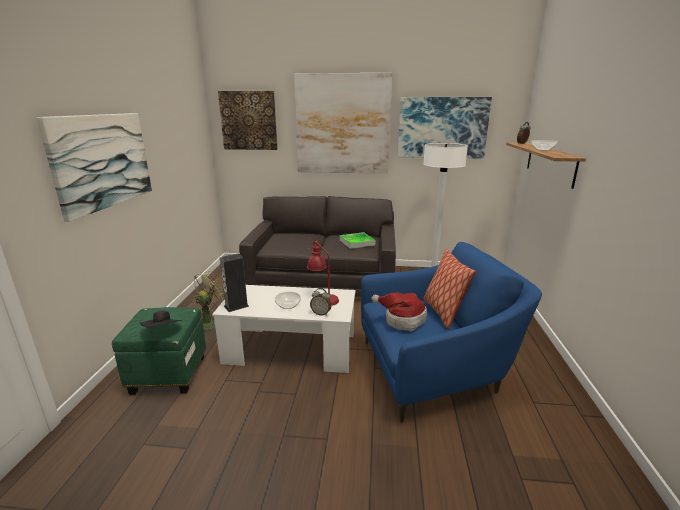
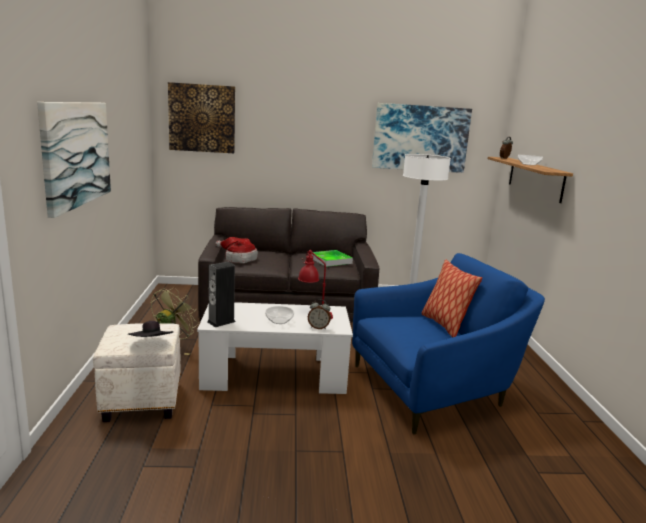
camera: 10 degrees left, 5 degrees down
green ottoman [112,307,206,395] -> white ottoman [93,323,181,422]
picture [294,73,392,174] -> none
hat [371,292,427,331] -> hat moved to [216,237,258,263]

